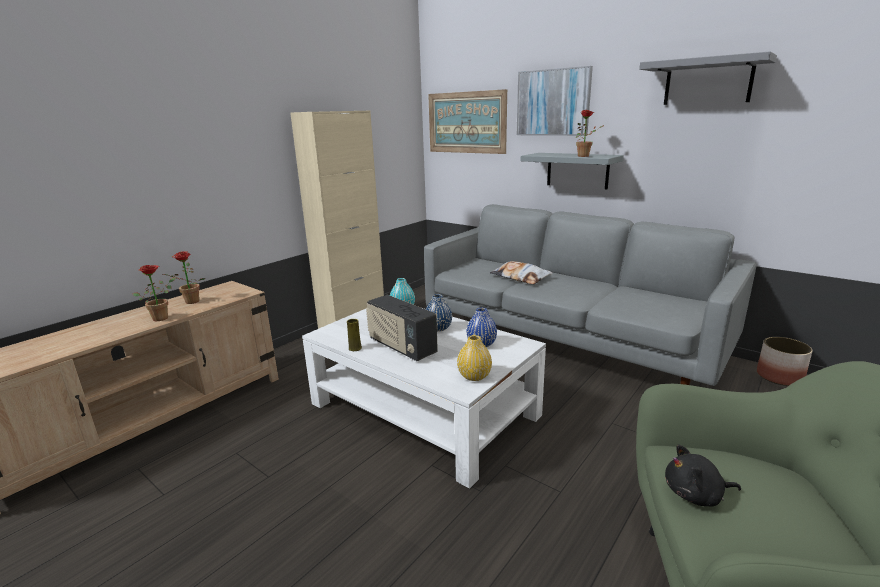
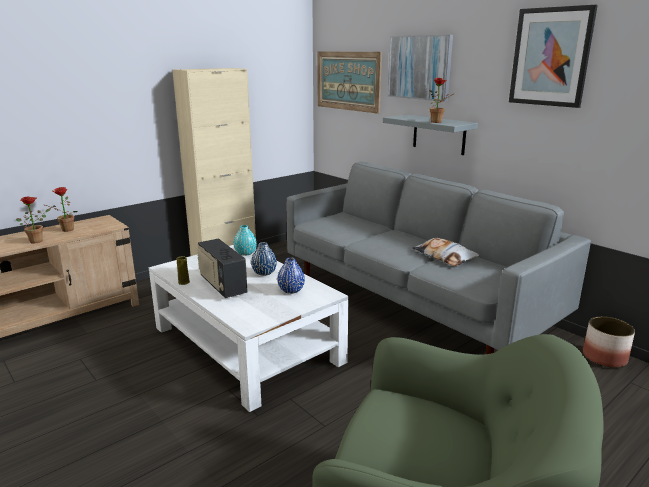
camera: 10 degrees right, 0 degrees up
yellow vase [457,335,492,381] -> none
pillow [490,261,553,284] -> pillow moved to [412,238,480,266]
grey shelf [639,51,777,105] -> picture [509,5,598,108]
black plush toy [665,444,741,506] -> none

